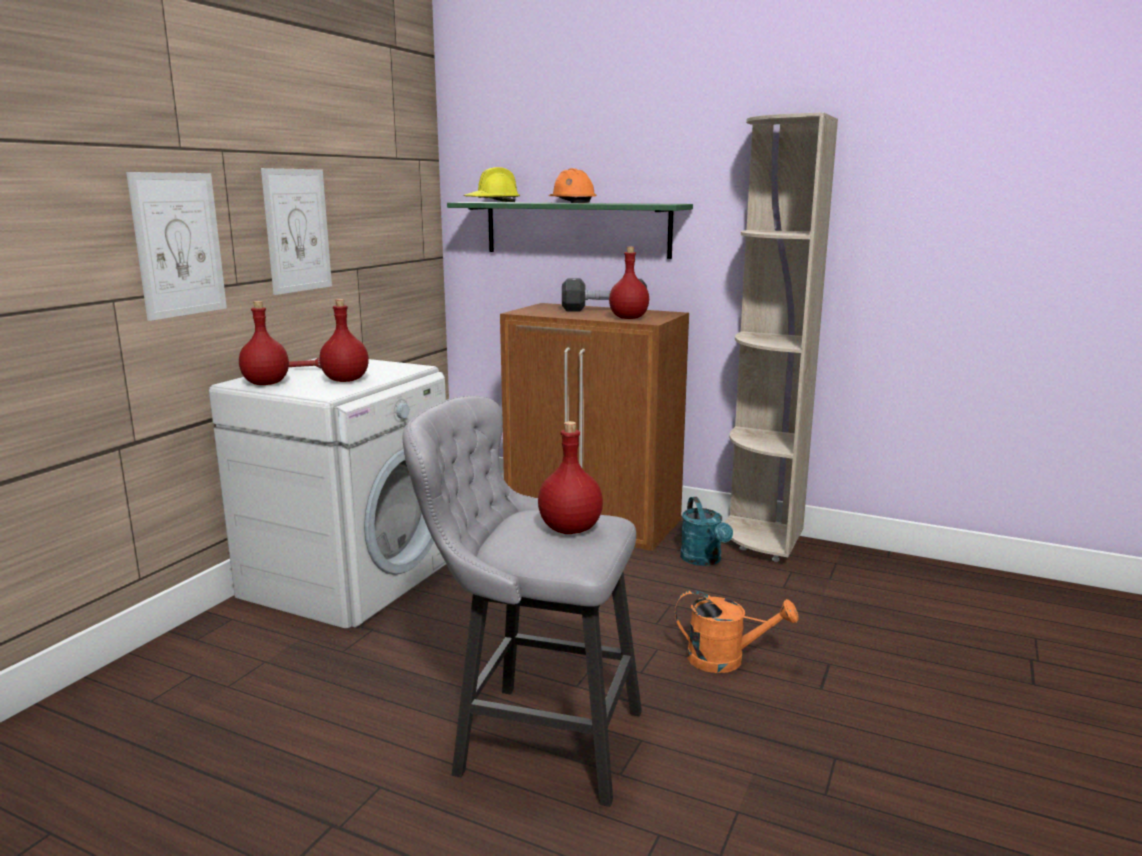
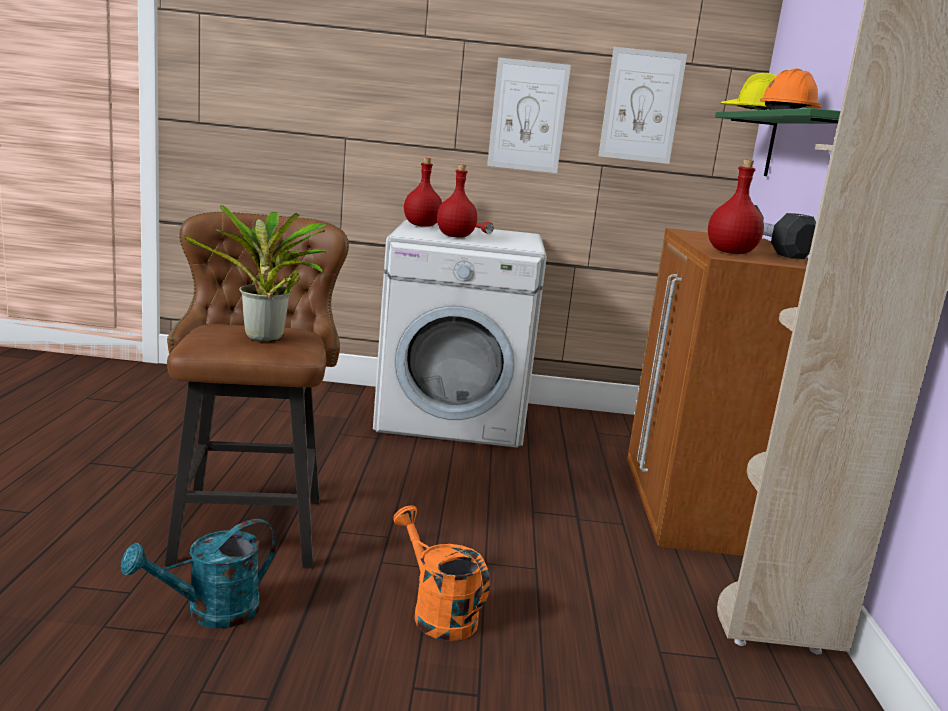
camera: 65 degrees right, 0 degrees up
picture [126,172,227,321] -> picture moved to [599,47,687,164]
grey stool [402,395,642,807] -> brown stool [164,212,349,568]
red bottle [538,421,603,534] -> potted plant [184,205,328,342]
orange watering can [675,590,799,673] -> orange watering can turned 150 degrees clockwise [393,505,490,641]
turquoise watering can [680,497,733,566] -> turquoise watering can moved to [121,519,277,628]

